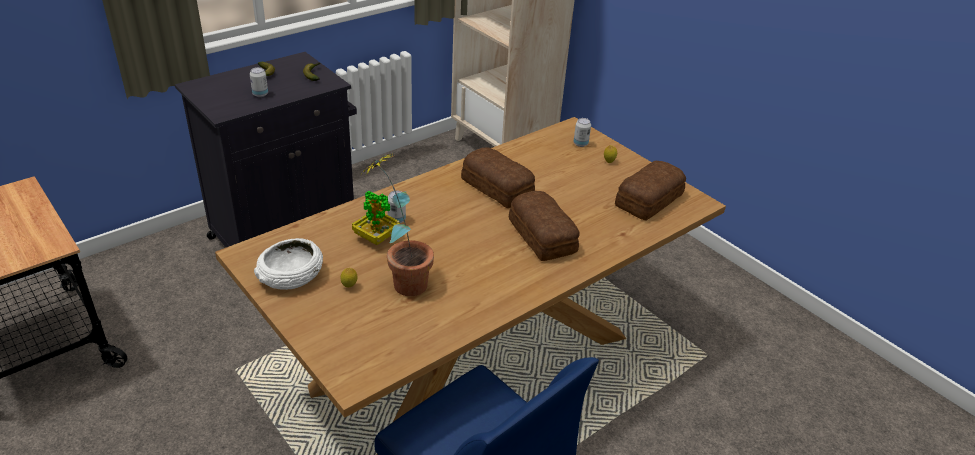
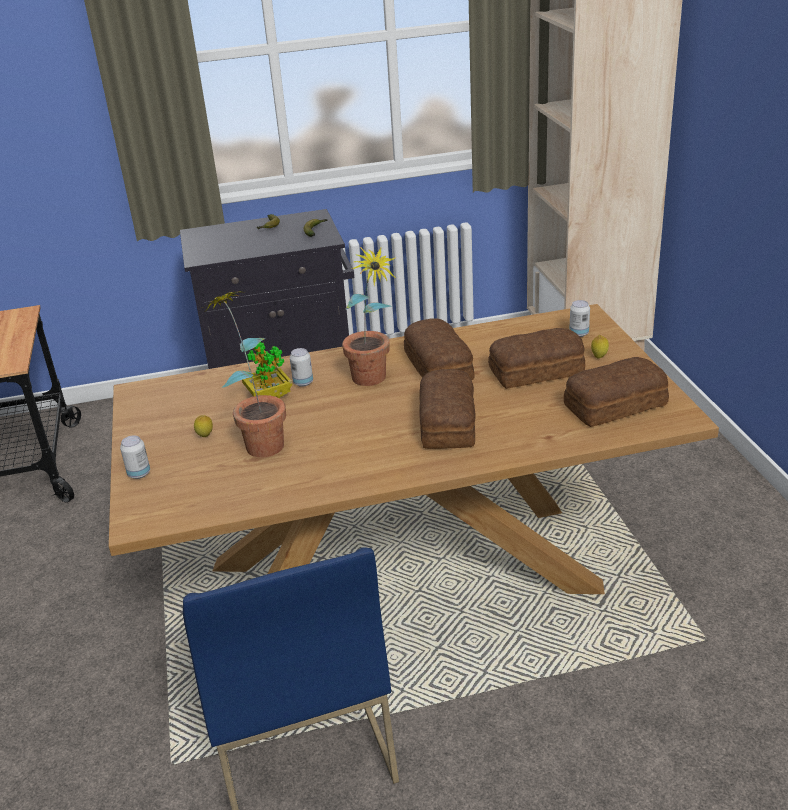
camera: 30 degrees right, 5 degrees down
can [250,67,268,97] -> can moved to [120,436,150,479]
white bowl [254,238,323,290] -> none
none -> potted plant [342,247,396,386]
none -> bread [488,328,585,389]

